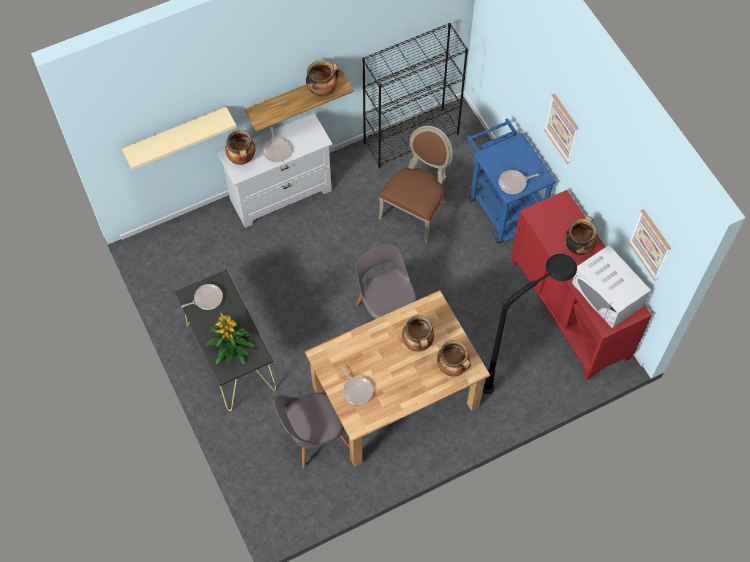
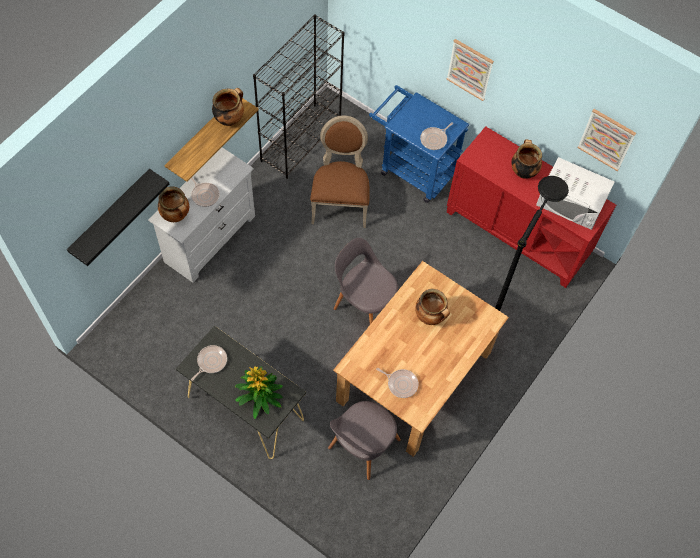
camera: 30 degrees left, 0 degrees up
beige shelf [122,107,237,170] -> black shelf [67,169,170,266]
cooking pot [437,340,471,376] -> none

